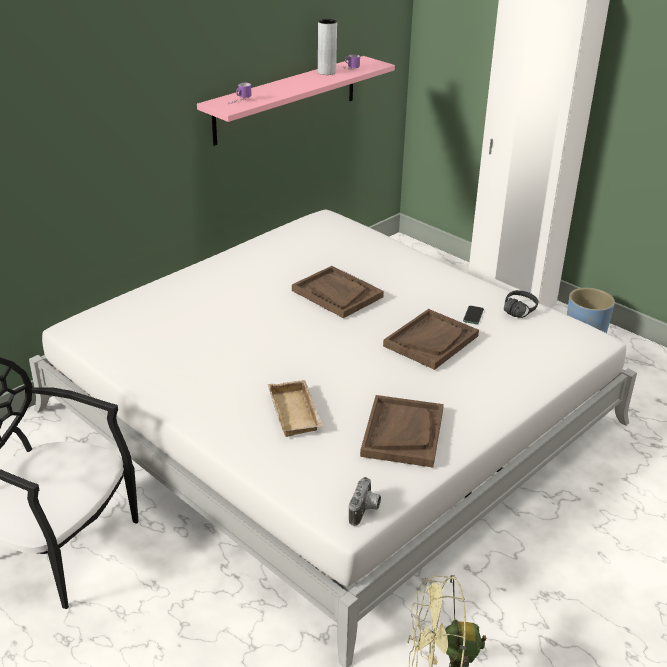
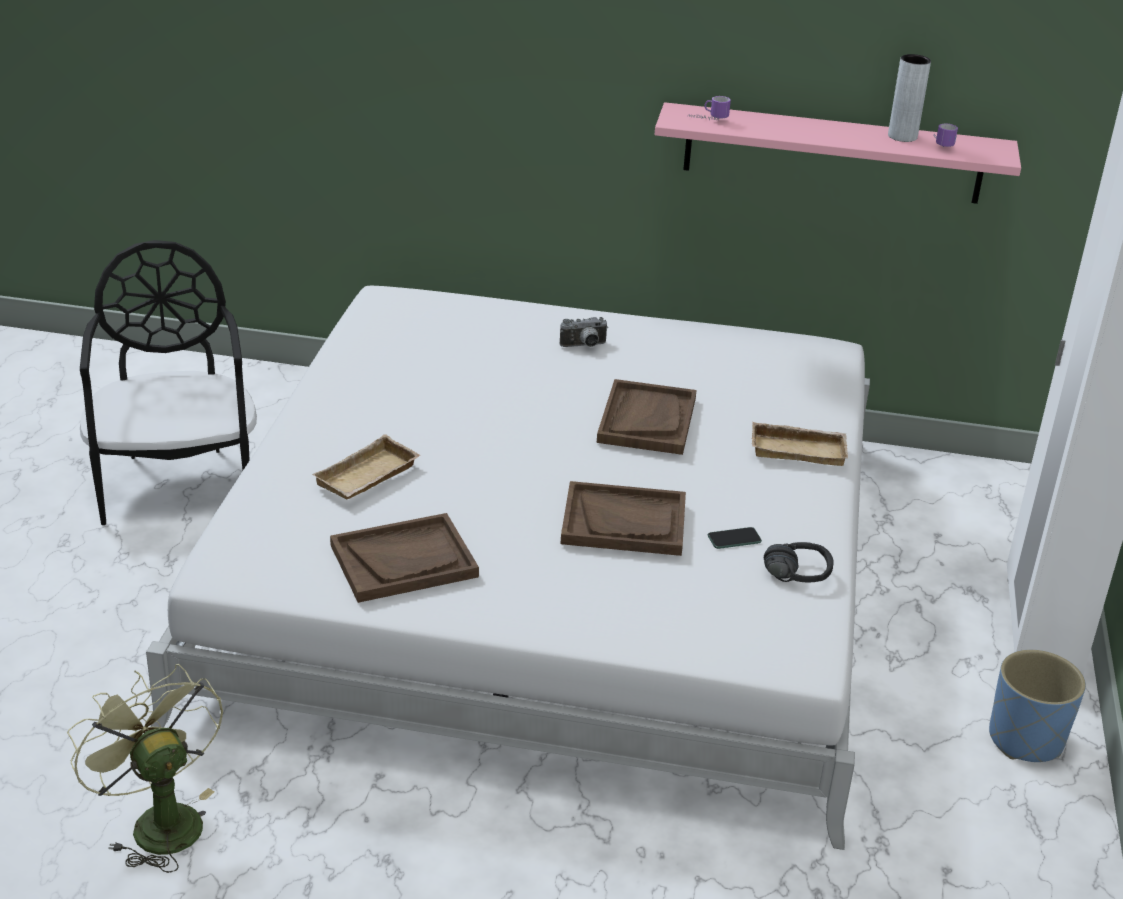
camera: 55 degrees right, 0 degrees up
camera [349,477,381,526] -> camera moved to [560,317,608,347]
none -> beige tray [751,422,848,466]

